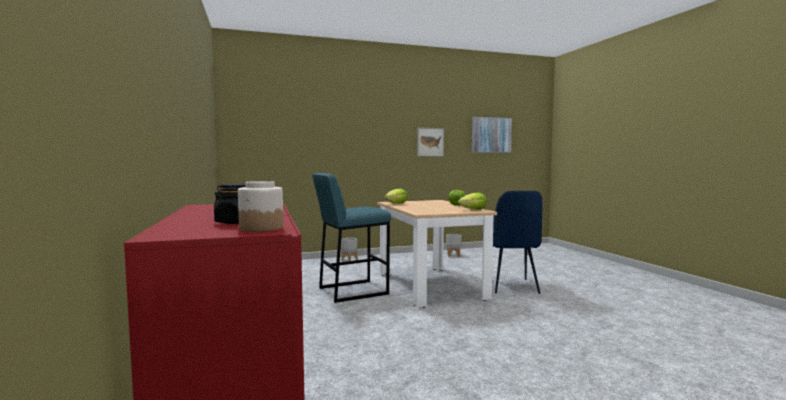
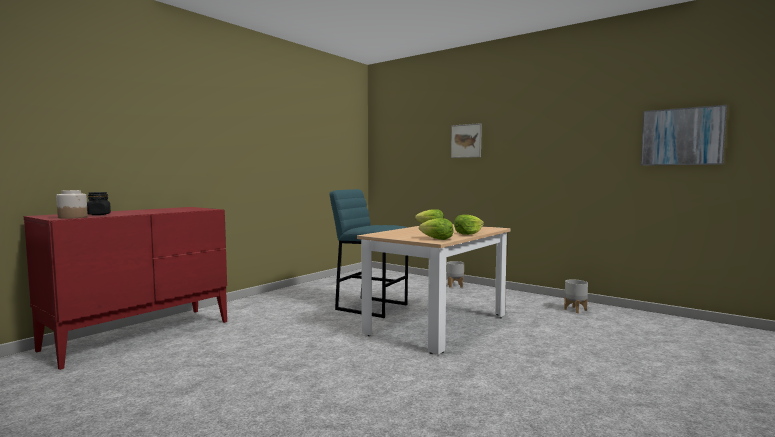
camera: 55 degrees right, 0 degrees up
picture [417,128,444,156] -> picture moved to [451,123,482,158]
blue chair [493,191,543,294] -> none

